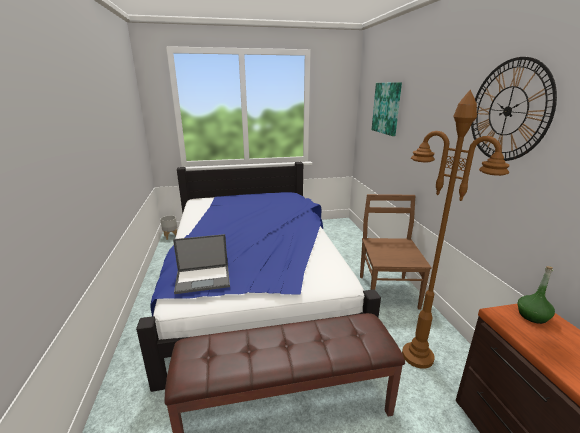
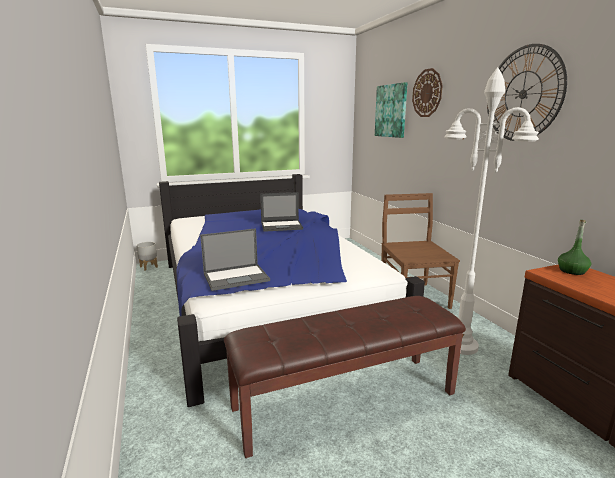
camera: 10 degrees left, 5 degrees down
brown floor lamp [402,90,510,369] -> white floor lamp [444,67,539,355]
none -> laptop [260,192,303,232]
none -> wall clock [412,68,443,117]

